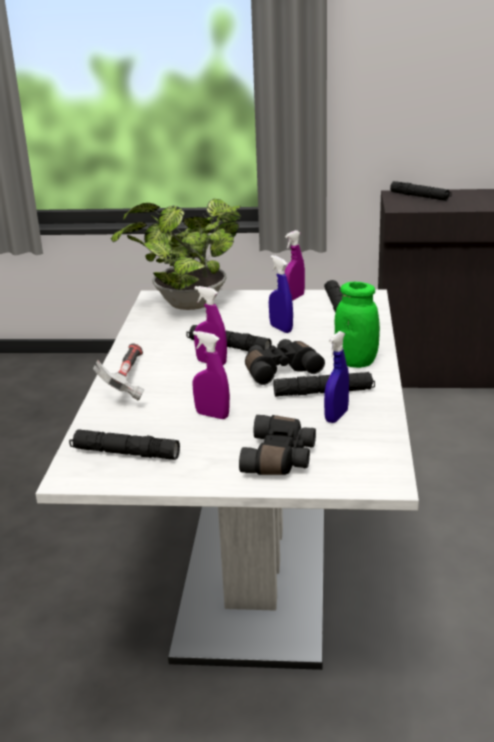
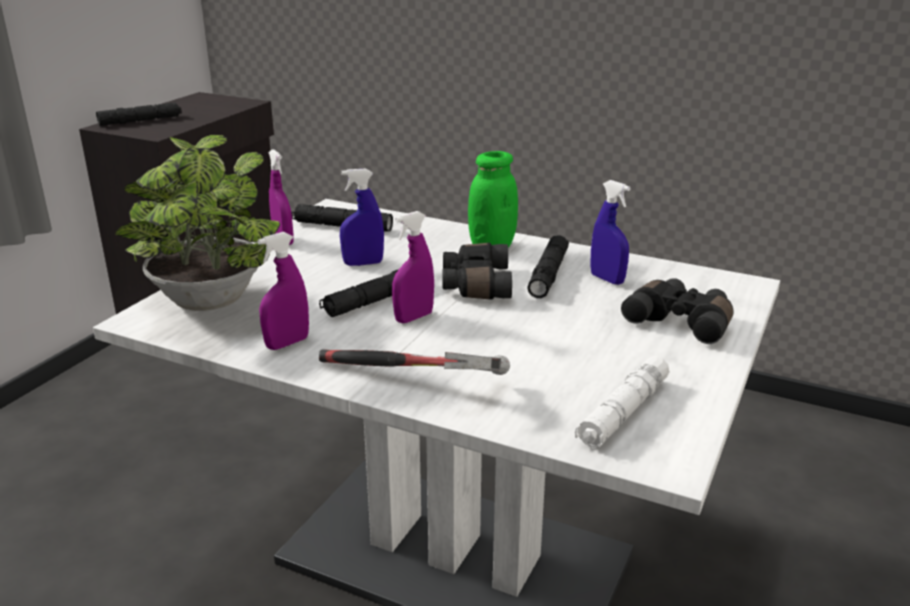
camera: 70 degrees left, 0 degrees up
black flashlight [69,429,180,460] -> white flashlight [575,356,669,448]
purple spray bottle [193,331,230,419] -> purple spray bottle moved to [257,232,309,350]

